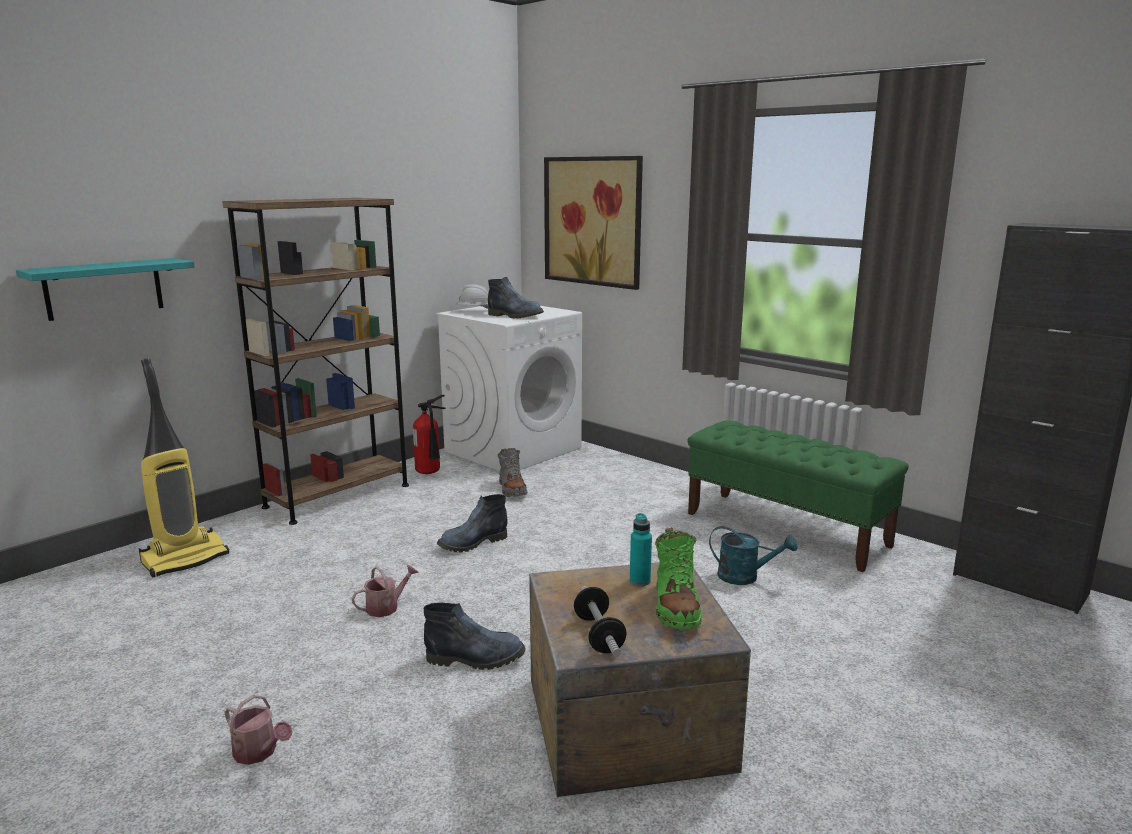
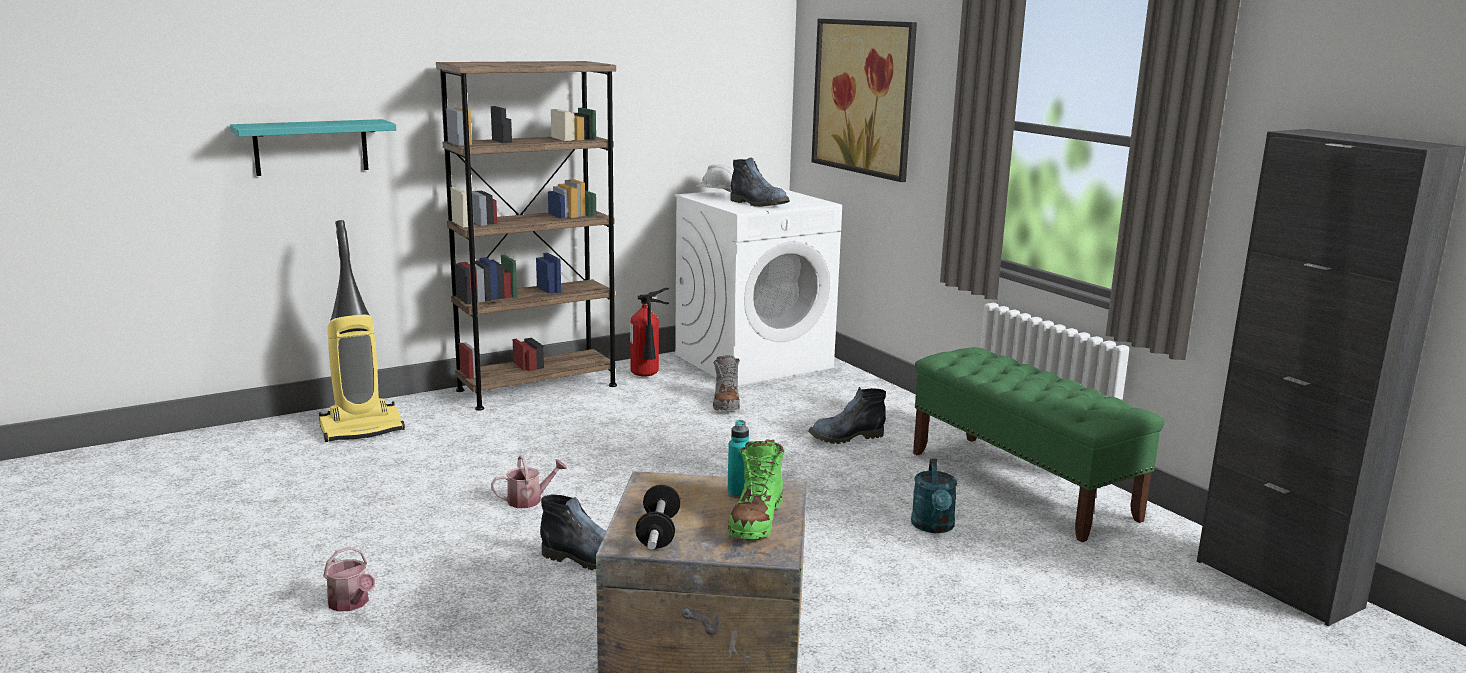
camera: 15 degrees right, 0 degrees up
boot [437,494,508,553] -> boot moved to [808,387,886,444]
turquoise watering can [709,526,797,585] -> turquoise watering can turned 60 degrees clockwise [911,458,957,533]

